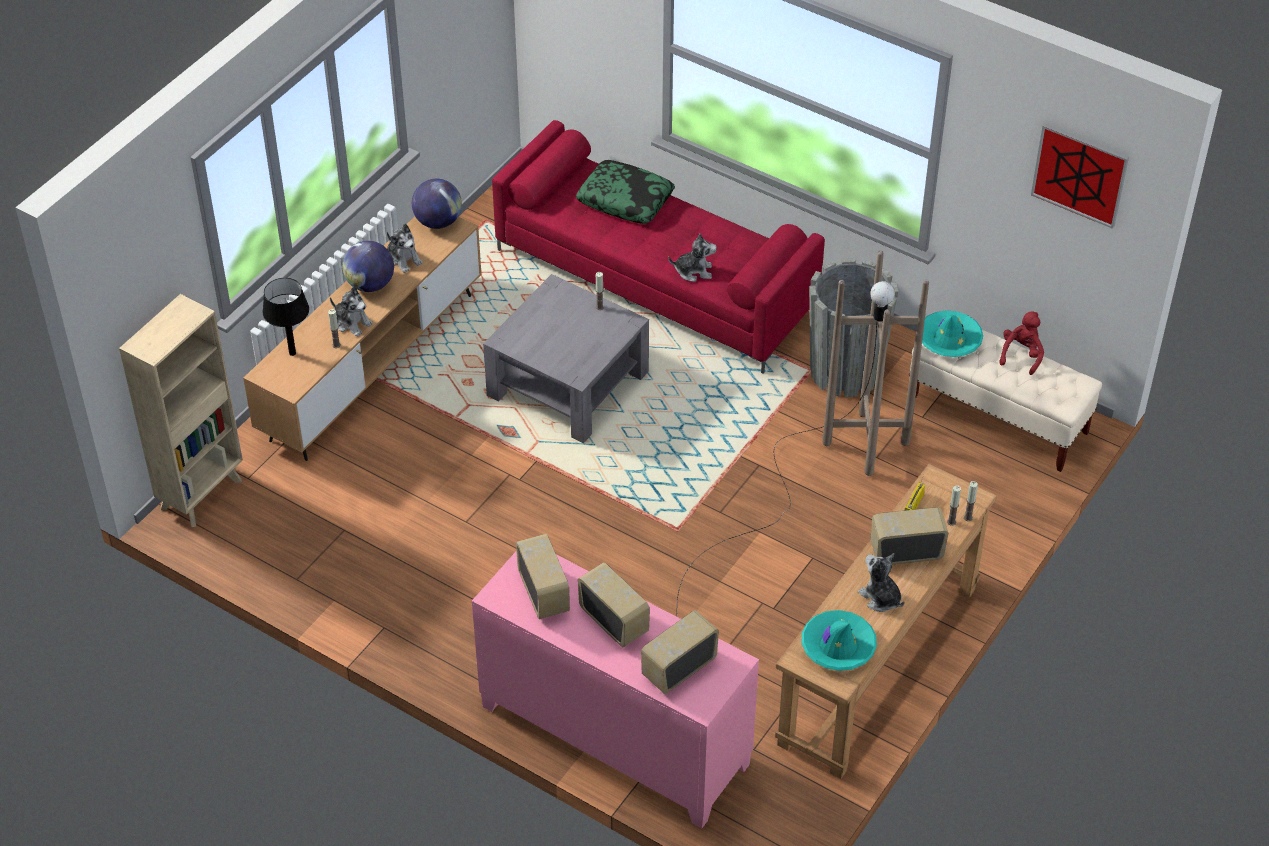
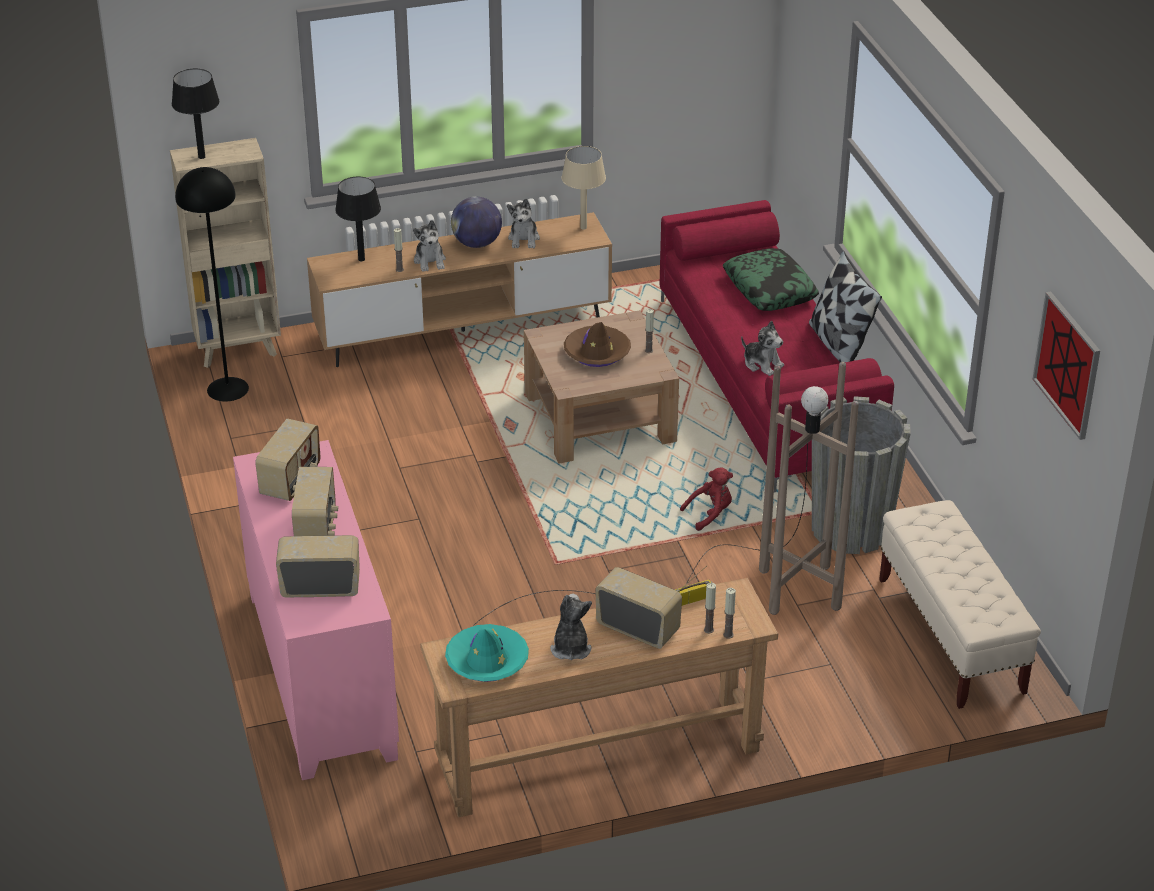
camera: 40 degrees right, 10 degrees down
globe [412,179,462,229] -> beige table lamp [561,146,606,230]
grey coffee table [483,274,649,443] -> brown coffee table [524,310,679,464]
turquoise hat [922,310,983,357] -> none
red plush toy [999,312,1044,375] -> red plush toy moved to [680,467,733,531]
none -> black table lamp [172,69,220,159]
none -> black floor lamp [175,167,249,402]
none -> brown hat [564,322,631,367]
none -> pillow [809,251,882,362]

